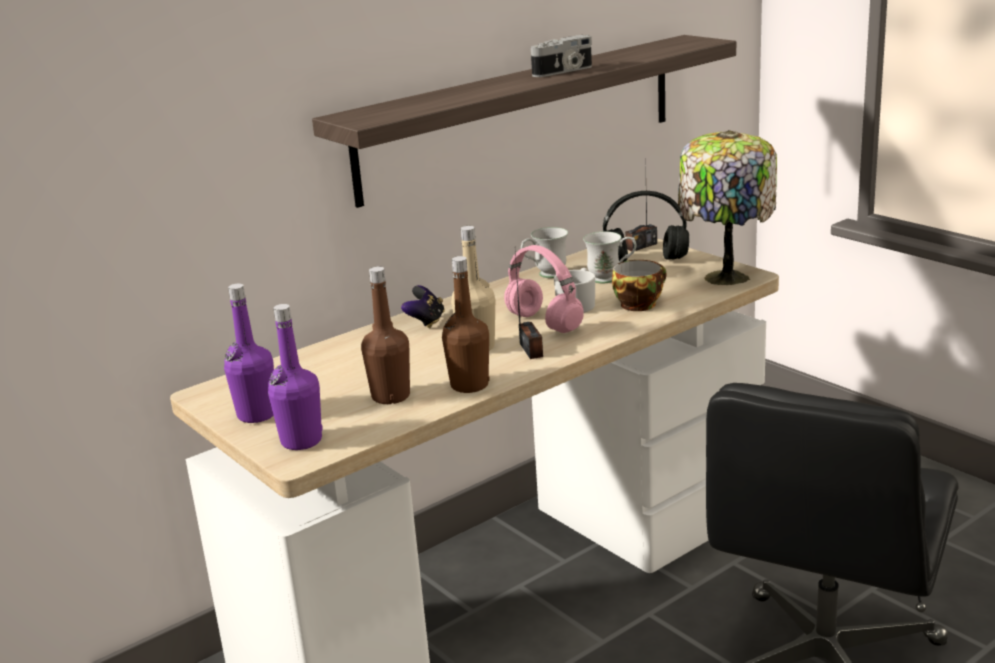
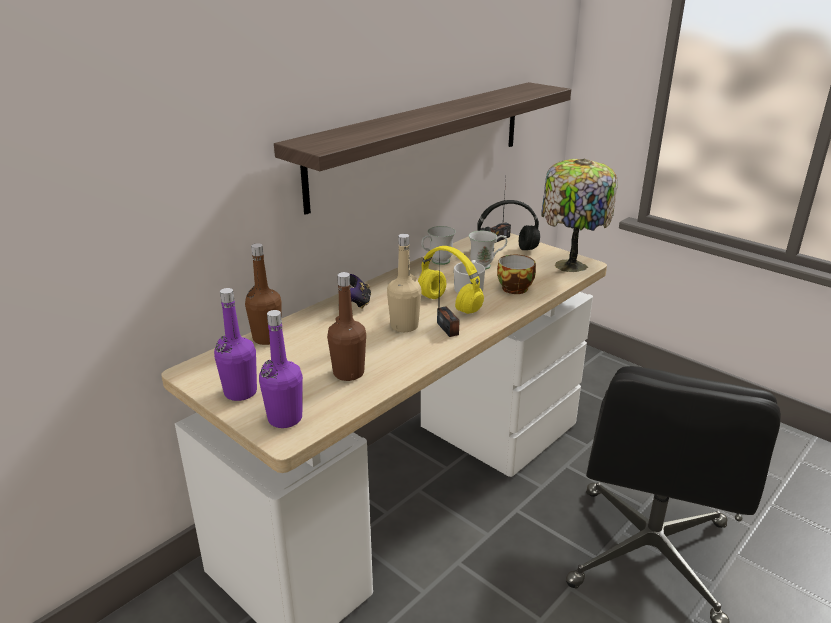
camera: 10 degrees left, 5 degrees up
brown bottle [442,256,489,393] -> brown bottle moved to [245,243,282,345]
pink headphones [504,245,584,333] -> yellow headphones [418,246,484,314]
camera [531,35,592,77] -> none

